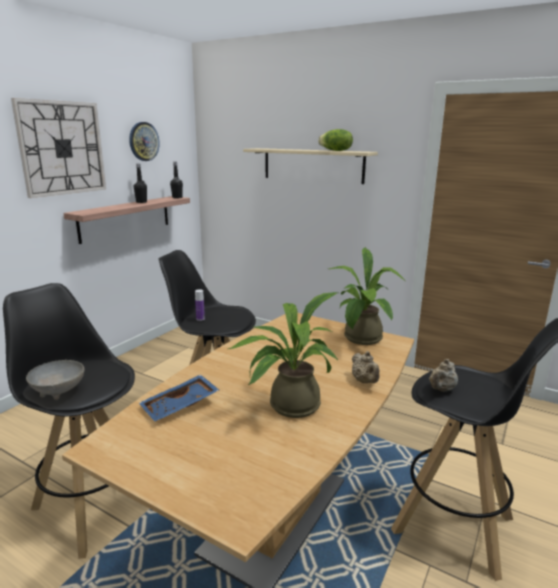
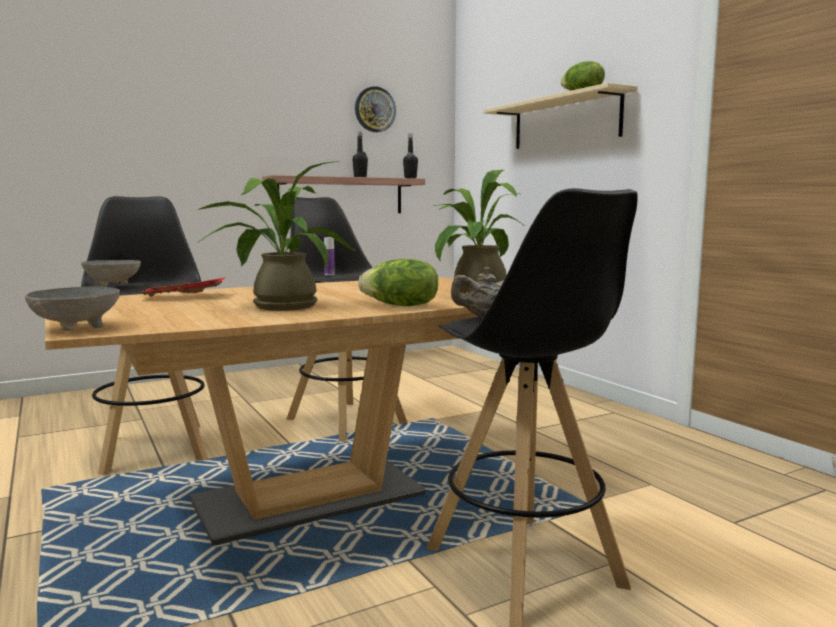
camera: 30 degrees right, 10 degrees down
wall clock [11,98,106,198] -> none
blue tray [139,374,219,421] -> red tray [137,277,226,297]
beige teapot [352,351,380,383] -> lettuce [359,259,438,306]
none -> grey bowl [25,286,120,331]

